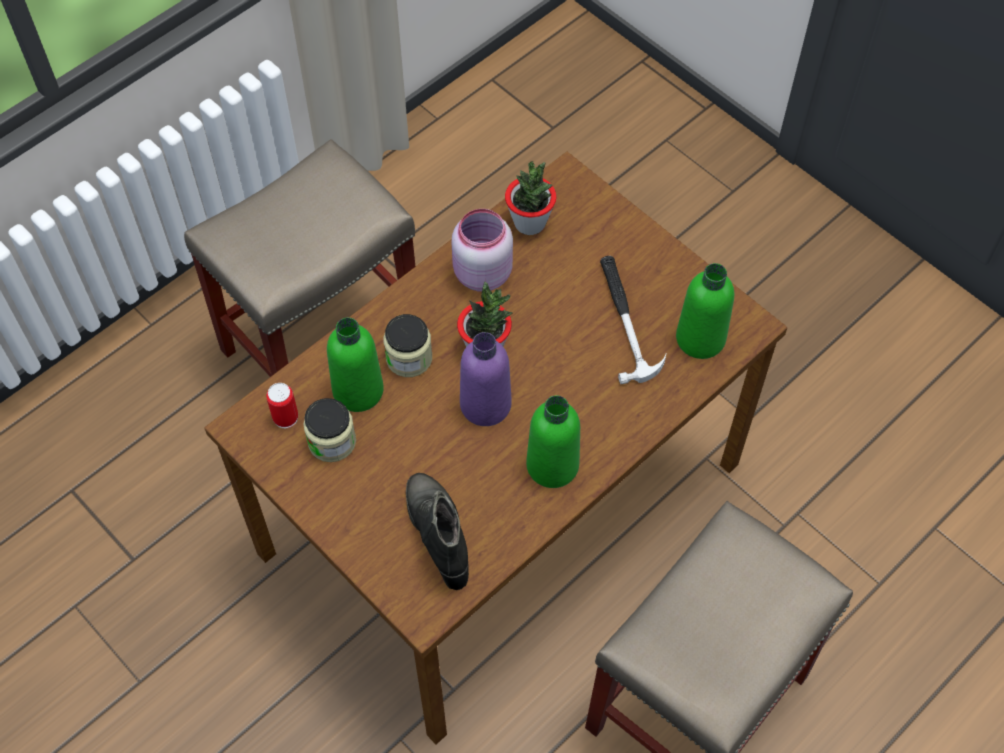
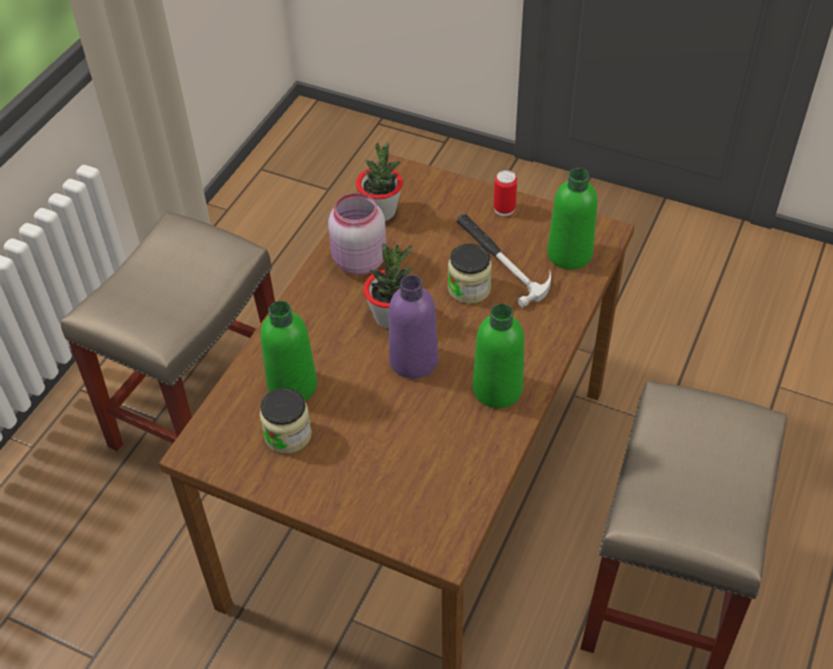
camera: 20 degrees left, 10 degrees down
can [266,383,298,428] -> can moved to [494,170,517,216]
jar [384,314,432,377] -> jar moved to [448,243,492,304]
black boot [406,473,469,590] -> none

